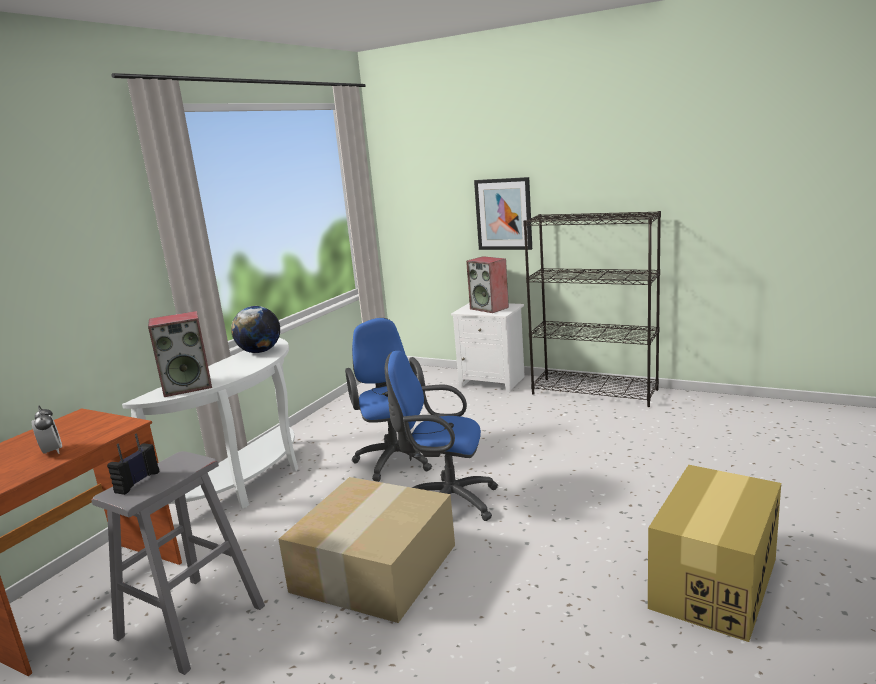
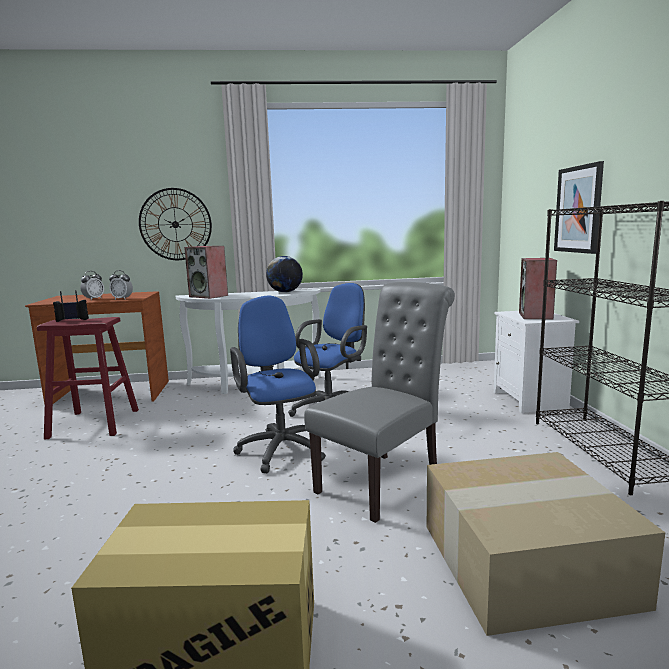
camera: 55 degrees right, 5 degrees down
grey stool [91,451,265,675] -> red stool [37,317,139,439]
cardboard box [278,477,455,623] -> cardboard box moved to [427,452,665,636]
none -> alarm clock [109,270,133,300]
none -> wall clock [139,188,212,260]
none -> grey chair [304,282,455,523]

